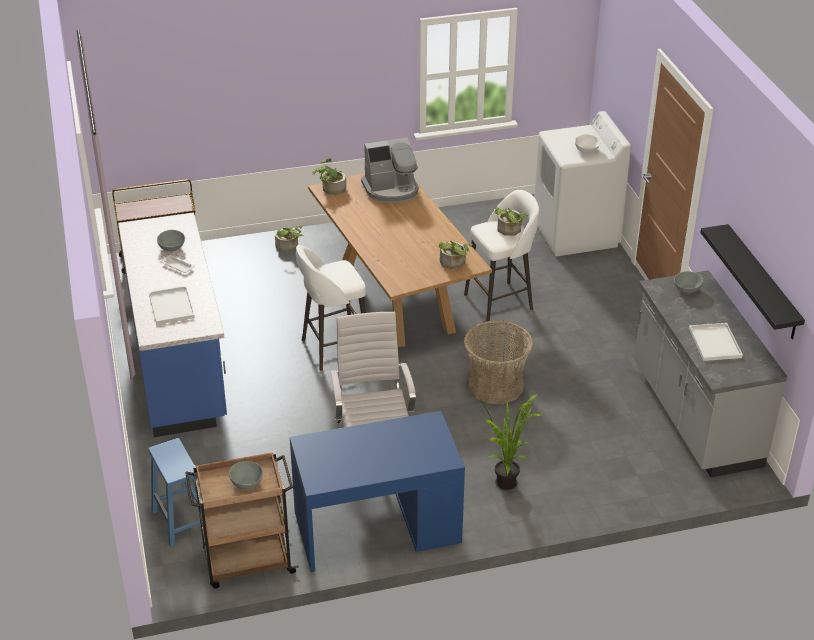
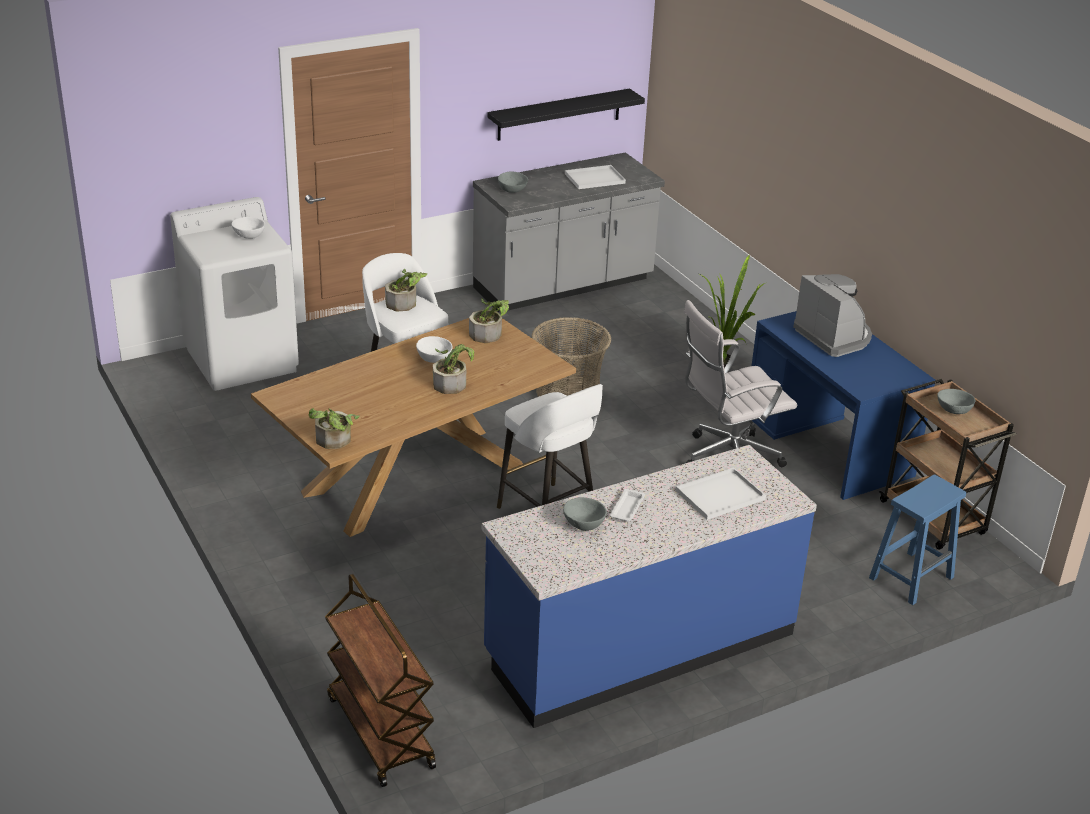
camera: 105 degrees left, 5 degrees down
potted plant [275,226,303,252] -> potted plant moved to [433,344,474,394]
coffee machine [361,137,418,203] -> coffee machine moved to [793,274,872,357]
none -> white bowl [416,336,453,363]

